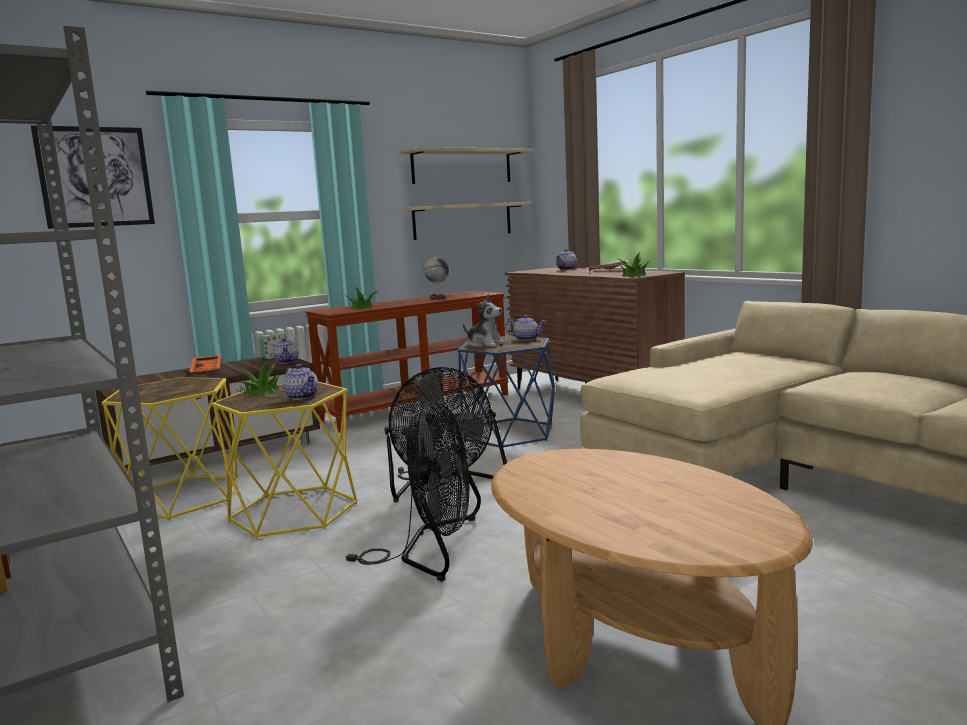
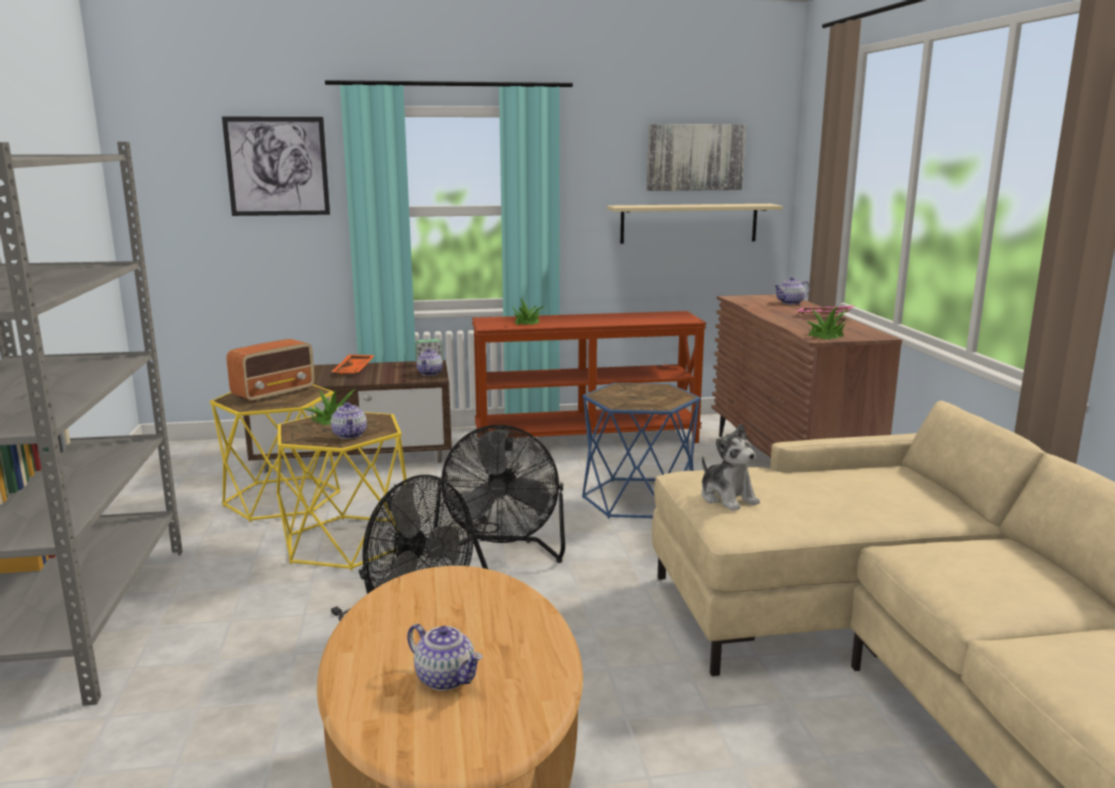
camera: 25 degrees right, 5 degrees up
beige shelf [399,147,533,184] -> picture [647,124,746,191]
globe [423,256,449,300] -> none
plush toy [463,294,506,347] -> plush toy moved to [701,424,760,511]
teapot [505,315,546,341] -> teapot moved to [407,624,483,691]
none -> radio [227,339,315,403]

